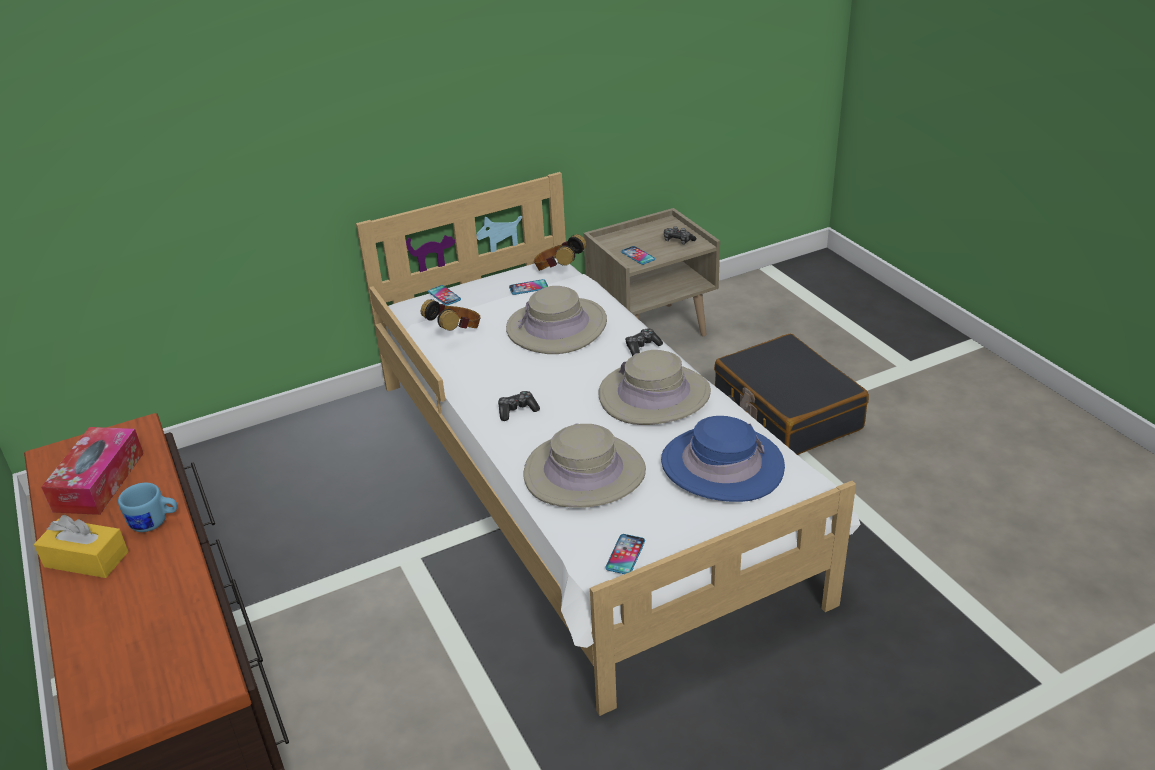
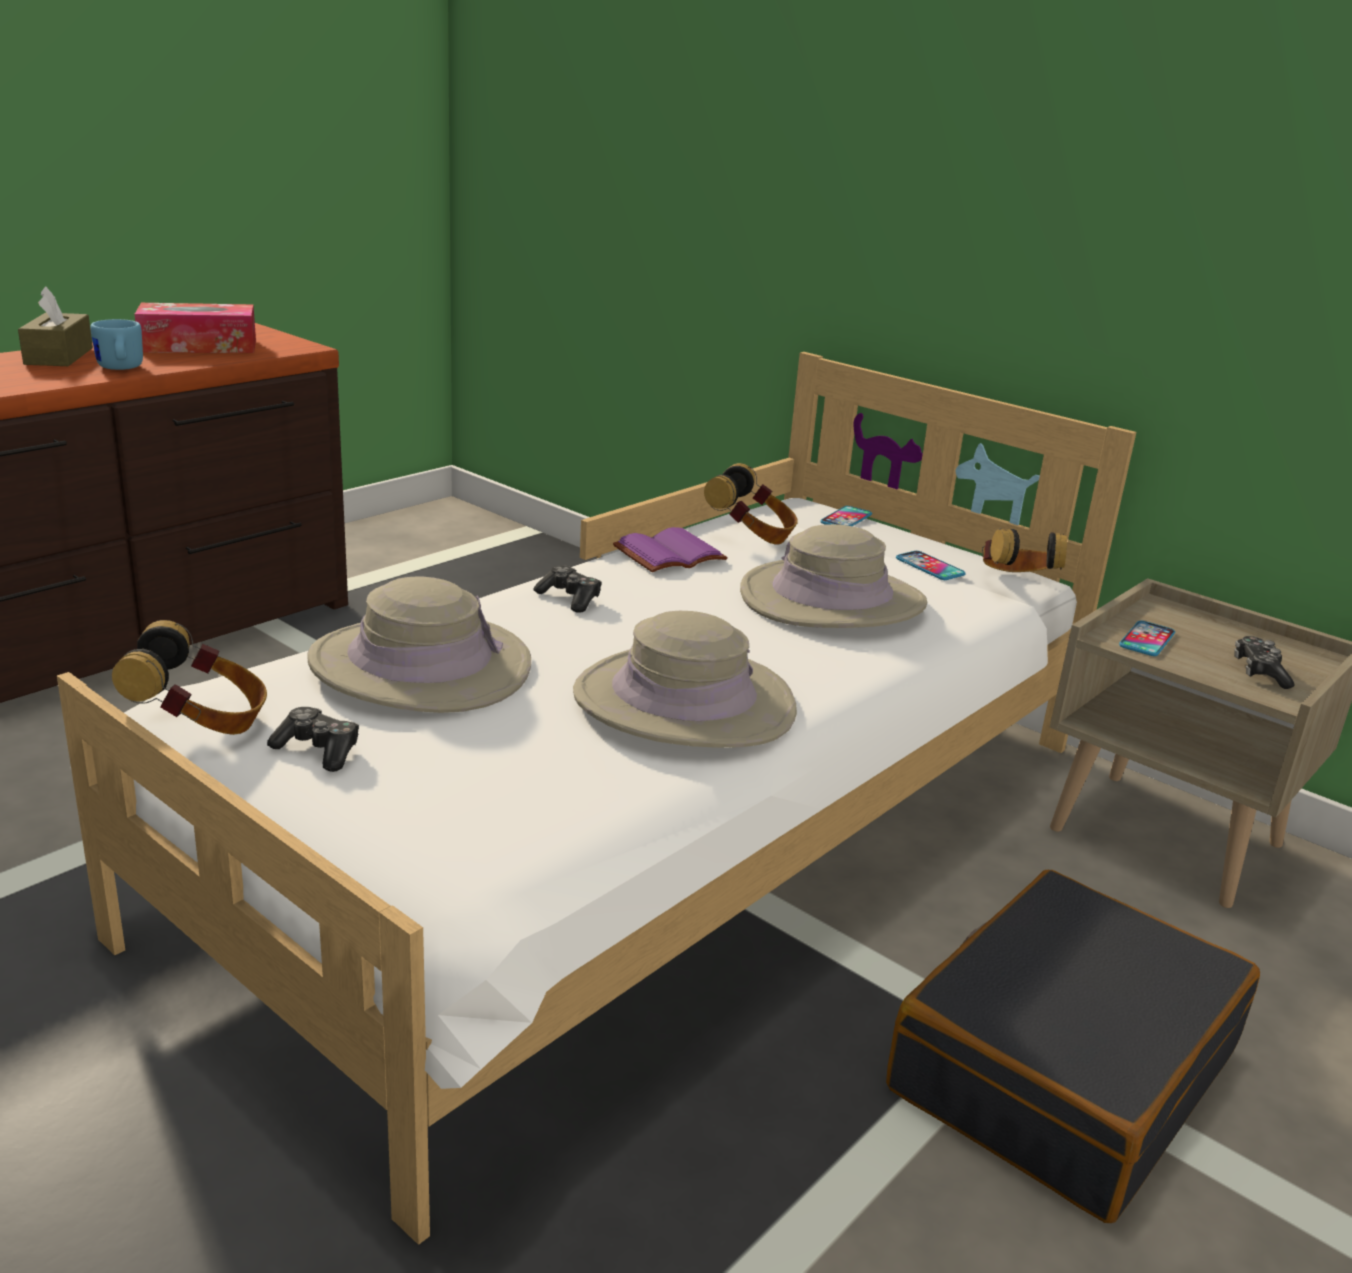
camera: 65 degrees right, 10 degrees down
yellow tissue box [34,515,129,578] -> brown tissue box [18,287,93,366]
phone [605,534,645,574] -> headphones [112,620,267,735]
game controller [625,329,663,356] -> game controller moved to [267,707,359,772]
blue hat [661,416,785,502] -> none
none -> purple book [613,527,728,572]

